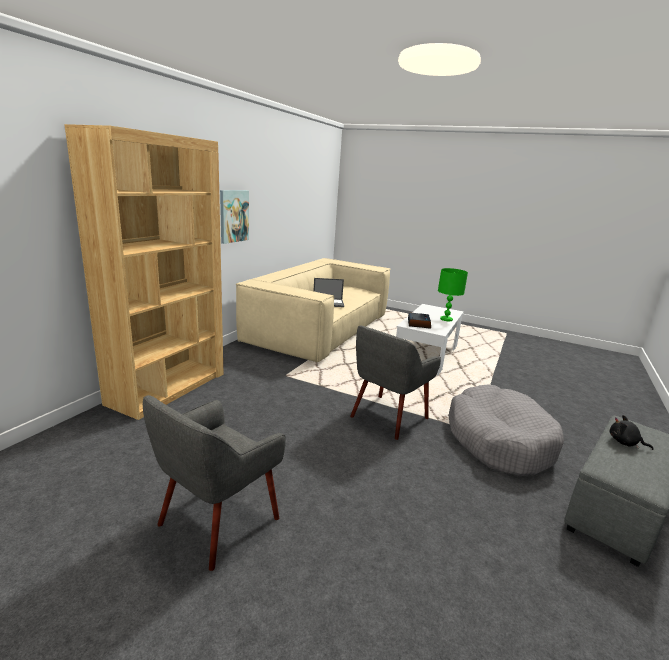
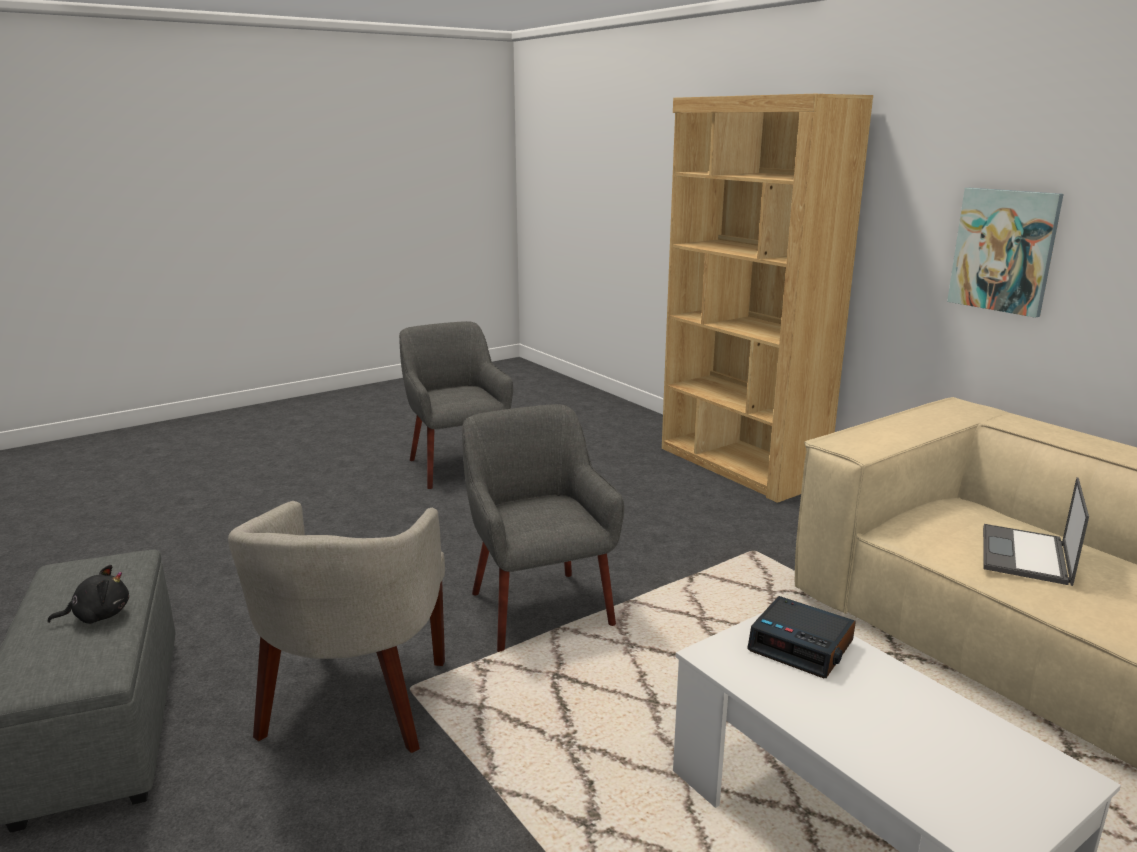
camera: 120 degrees right, 0 degrees up
green table lamp [438,268,468,321] -> none
grey dog bed [448,384,564,477] -> beige armchair [228,501,445,753]

